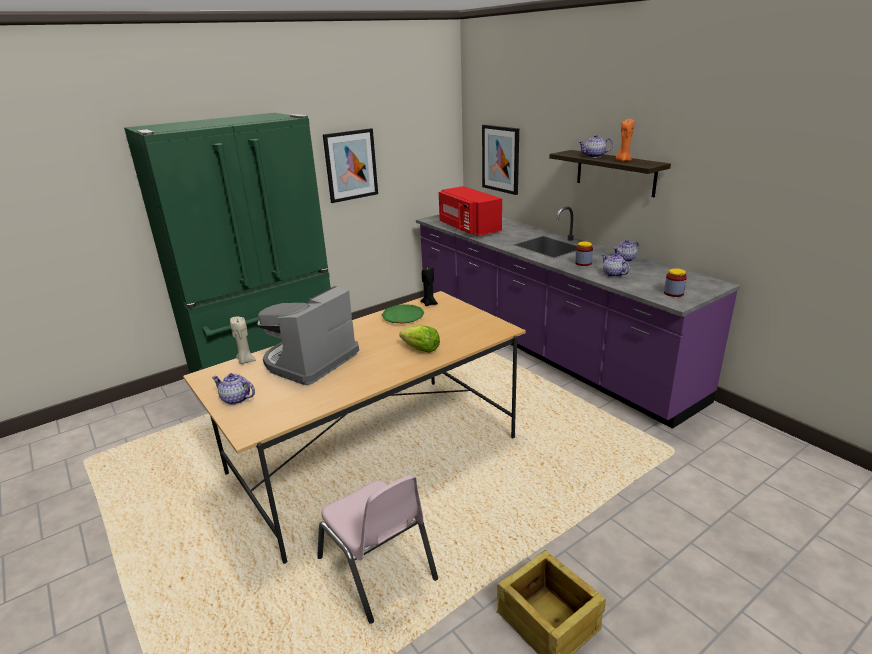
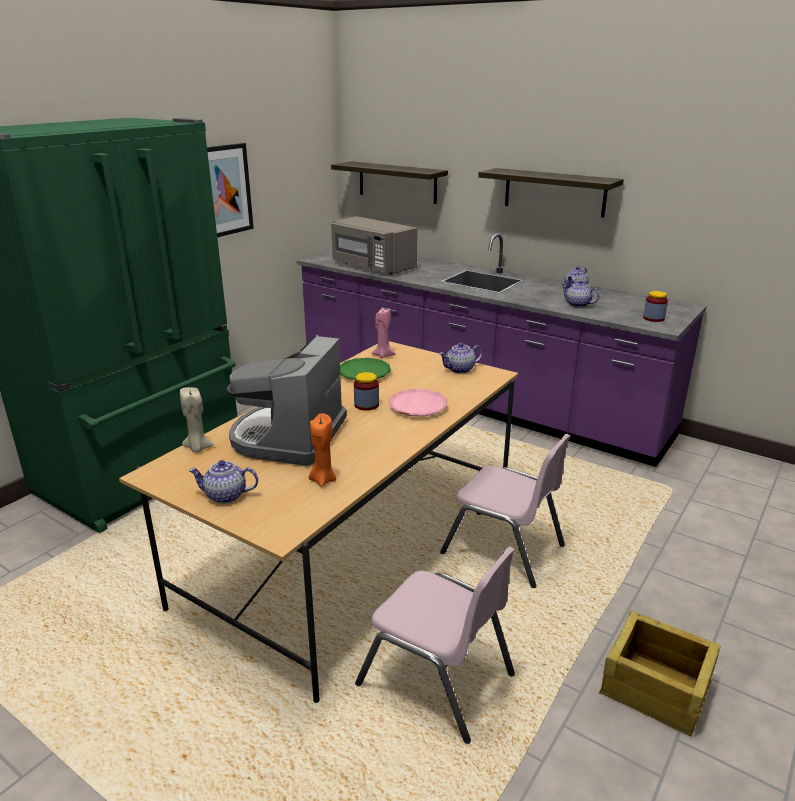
camera: 20 degrees left, 0 degrees up
lettuce [399,325,440,353] -> pink plate [389,389,447,416]
black candle [420,266,438,306] -> pink candle [371,308,395,358]
red microwave [439,186,502,236] -> grey microwave [331,216,418,275]
picture [482,125,519,195] -> shelf [331,161,448,204]
jar [575,242,593,266] -> jar moved to [354,372,379,411]
teapot [578,135,613,158] -> teapot moved to [439,343,483,374]
orange candle [616,119,634,161] -> orange candle moved to [309,413,336,487]
none -> pink chair [440,434,571,588]

